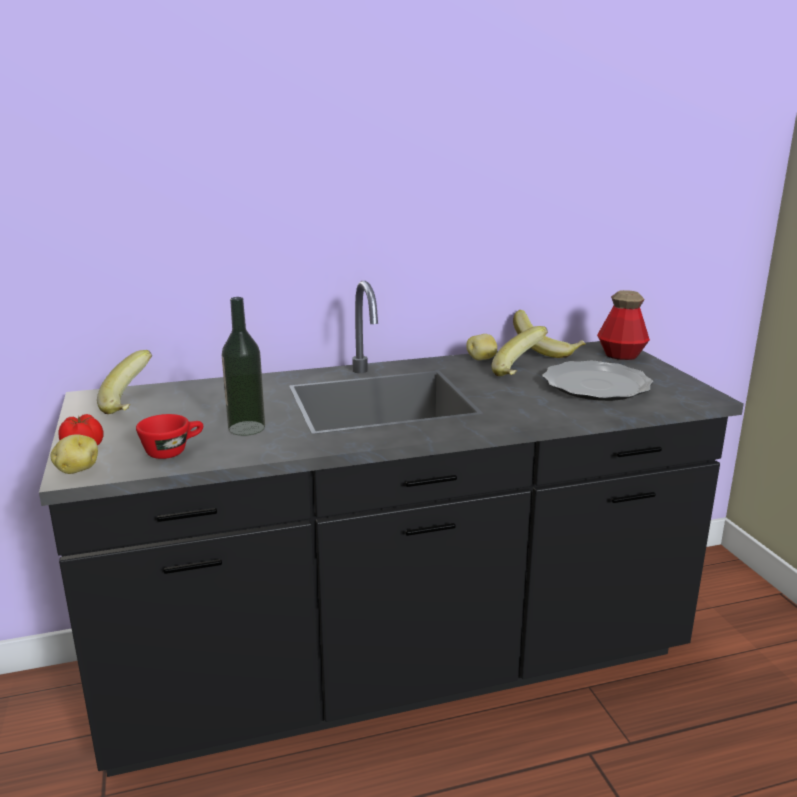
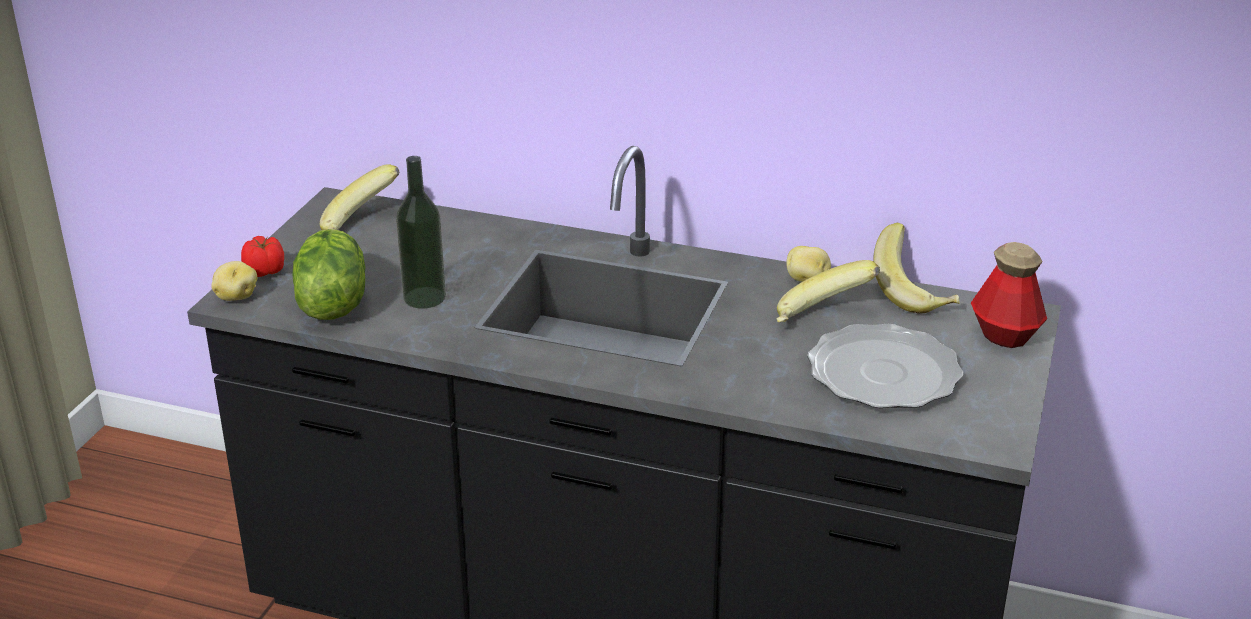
camera: 35 degrees right, 10 degrees up
red cup [136,414,203,459] -> lettuce [292,229,366,320]

